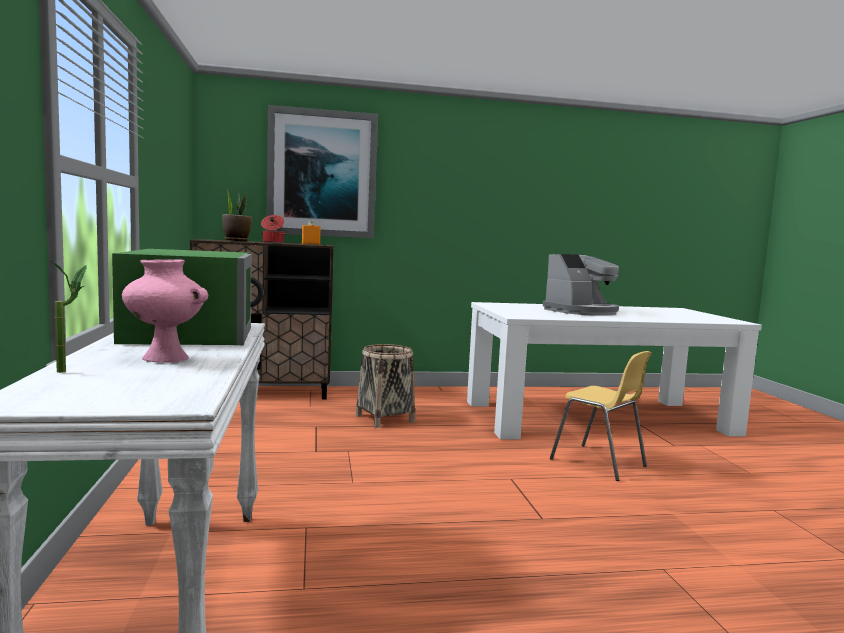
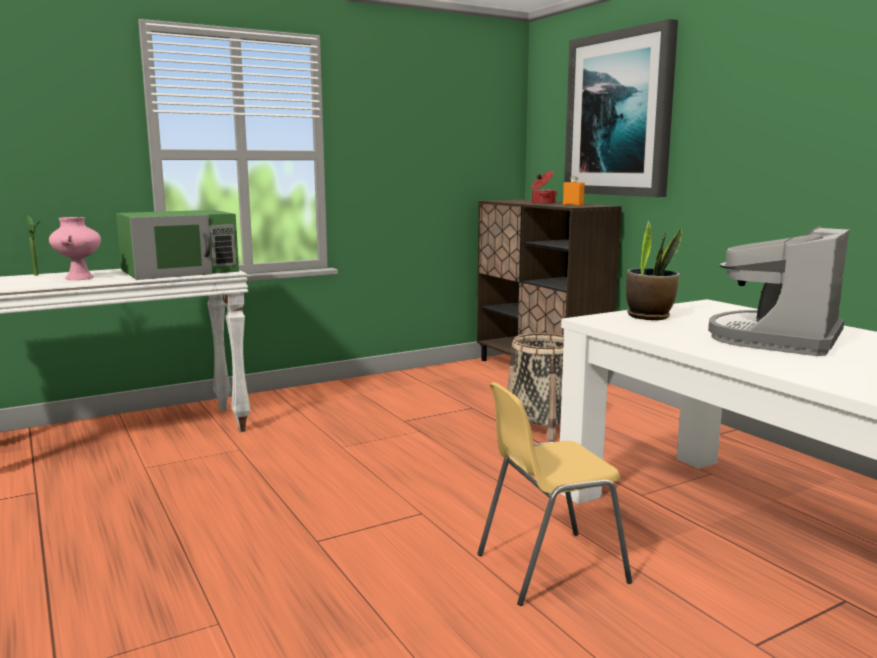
camera: 70 degrees right, 5 degrees up
potted plant [223,187,252,241] -> potted plant moved to [626,221,682,320]
coffee machine [543,254,621,316] -> coffee machine turned 90 degrees clockwise [708,226,849,356]
yellow chair [550,351,652,481] -> yellow chair turned 45 degrees clockwise [477,382,632,606]

